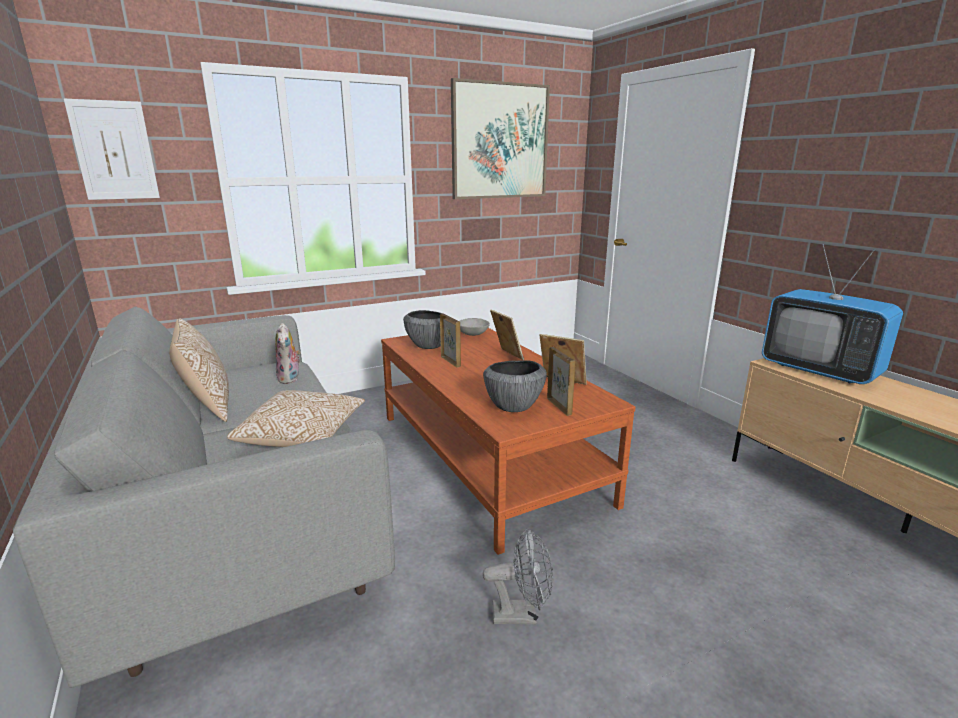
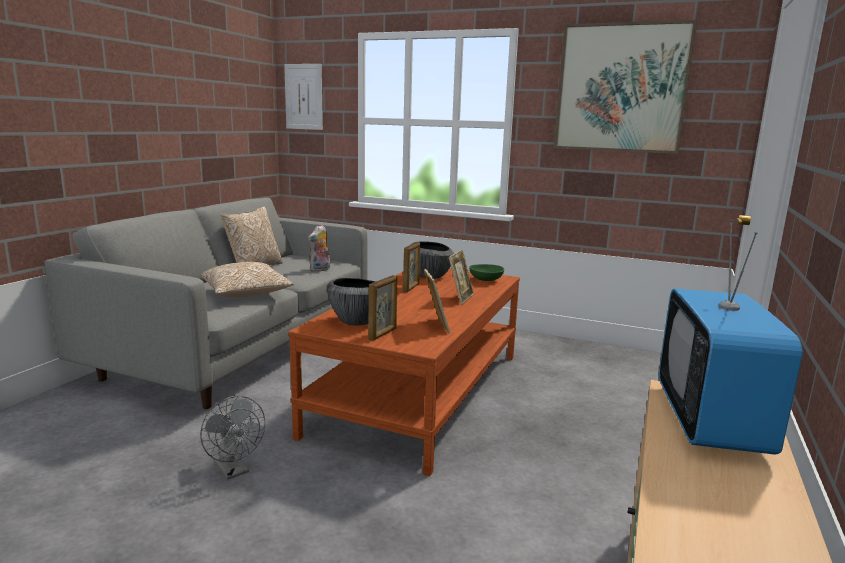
camera: 50 degrees right, 5 degrees down
grey bowl [460,318,490,336] -> green bowl [469,264,504,281]

